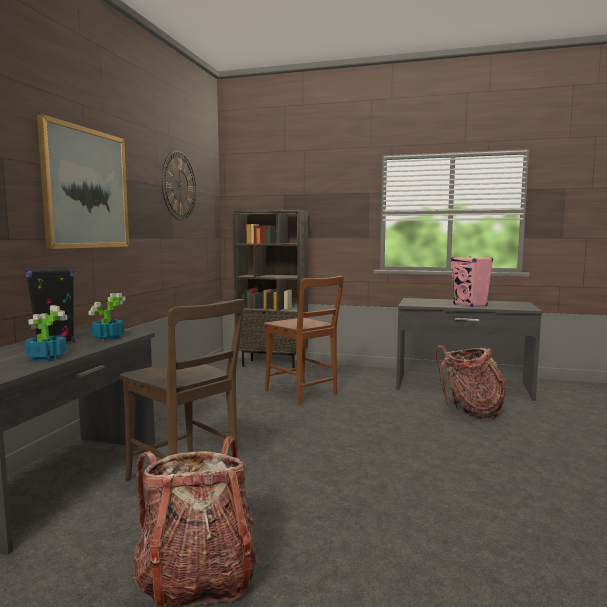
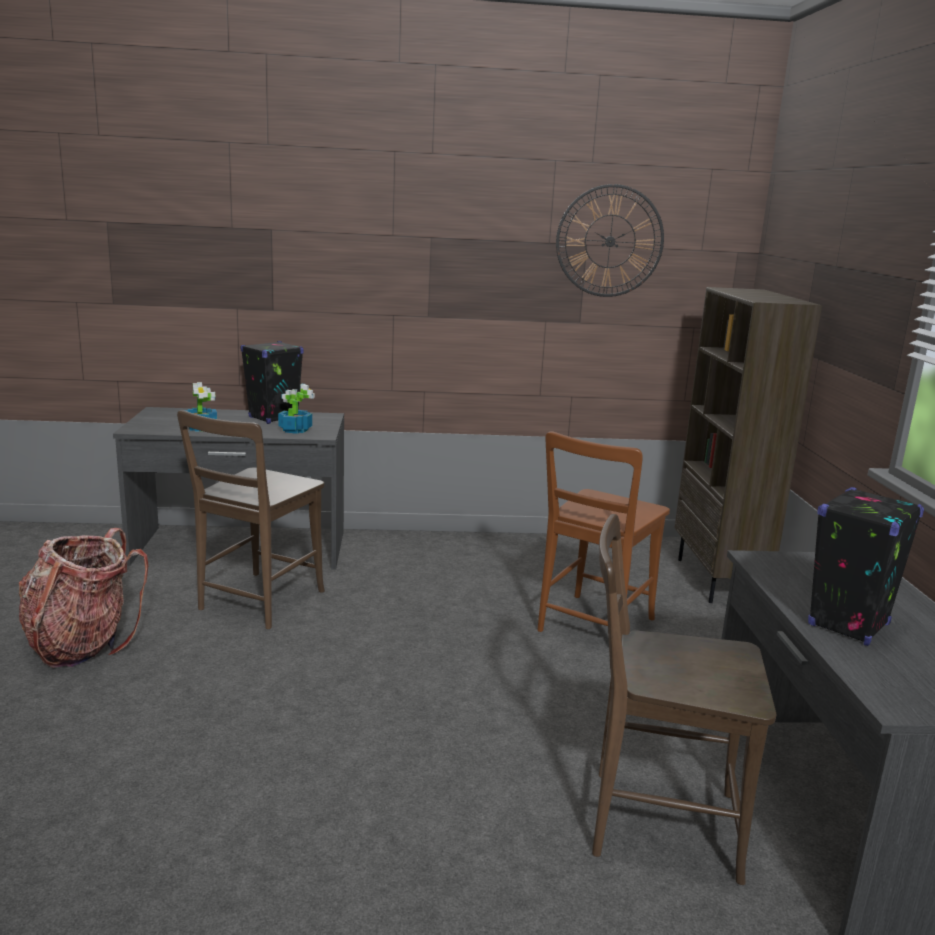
camera: 70 degrees right, 10 degrees up
picture [37,114,129,249] -> none
backpack [435,345,506,419] -> brown chair [592,514,776,885]
pink speaker [451,257,493,307] -> black speaker [808,487,924,646]

